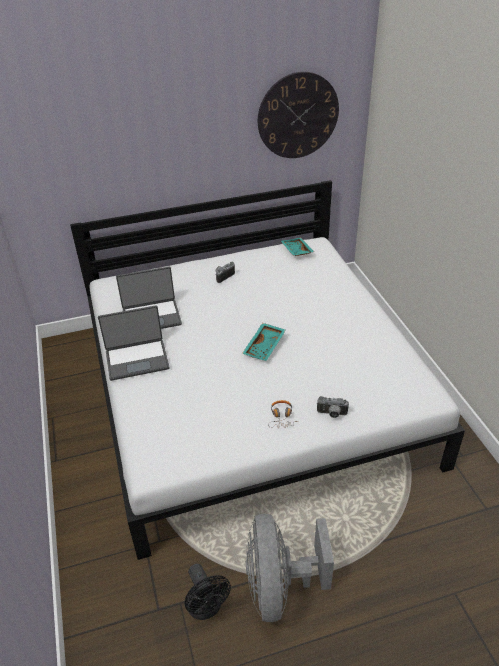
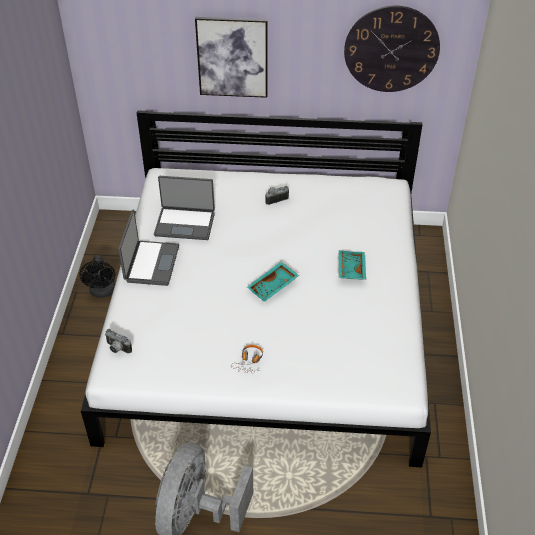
camera: 20 degrees right, 5 degrees up
laptop [98,305,170,381] -> laptop turned 90 degrees counterclockwise [118,210,179,286]
black fan [184,564,231,620] -> black fan moved to [79,255,115,298]
turquoise tray [281,238,314,256] -> turquoise tray moved to [339,250,366,280]
camera [317,396,349,418] -> camera moved to [105,329,132,354]
none -> picture [195,17,268,98]

